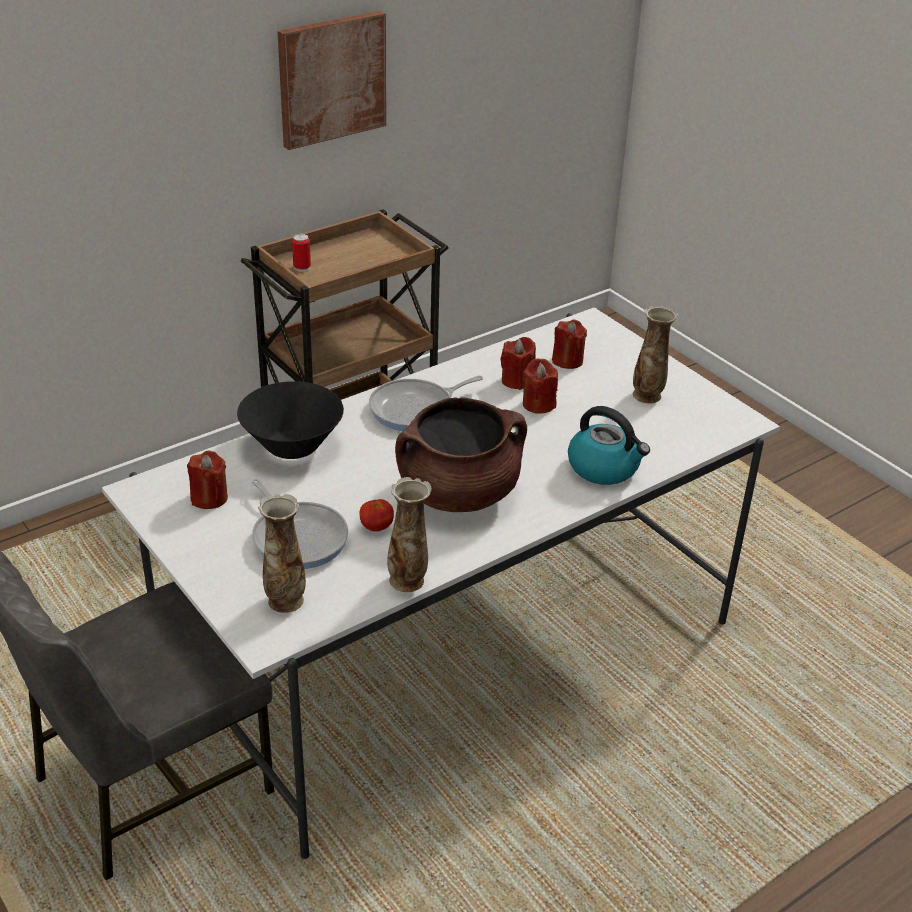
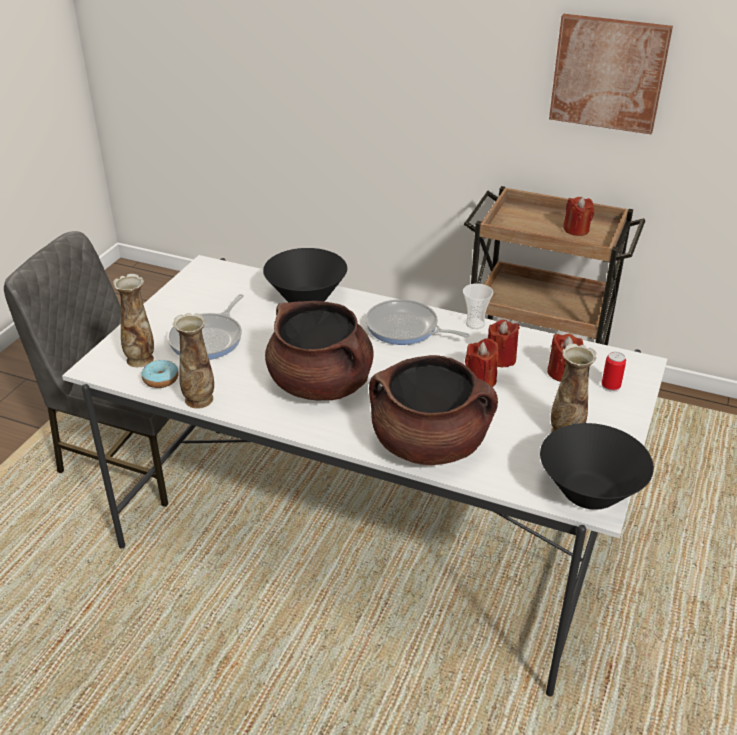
camera: 60 degrees right, 0 degrees up
red candle [187,451,228,509] -> red candle moved to [563,197,594,236]
can [292,234,311,272] -> can moved to [602,352,626,392]
tomato [360,499,394,532] -> none
kettle [568,406,650,485] -> brown cooking pot [369,355,498,465]
none -> donut [142,360,179,388]
none -> cup [463,283,493,329]
none -> black bowl [540,423,654,510]

